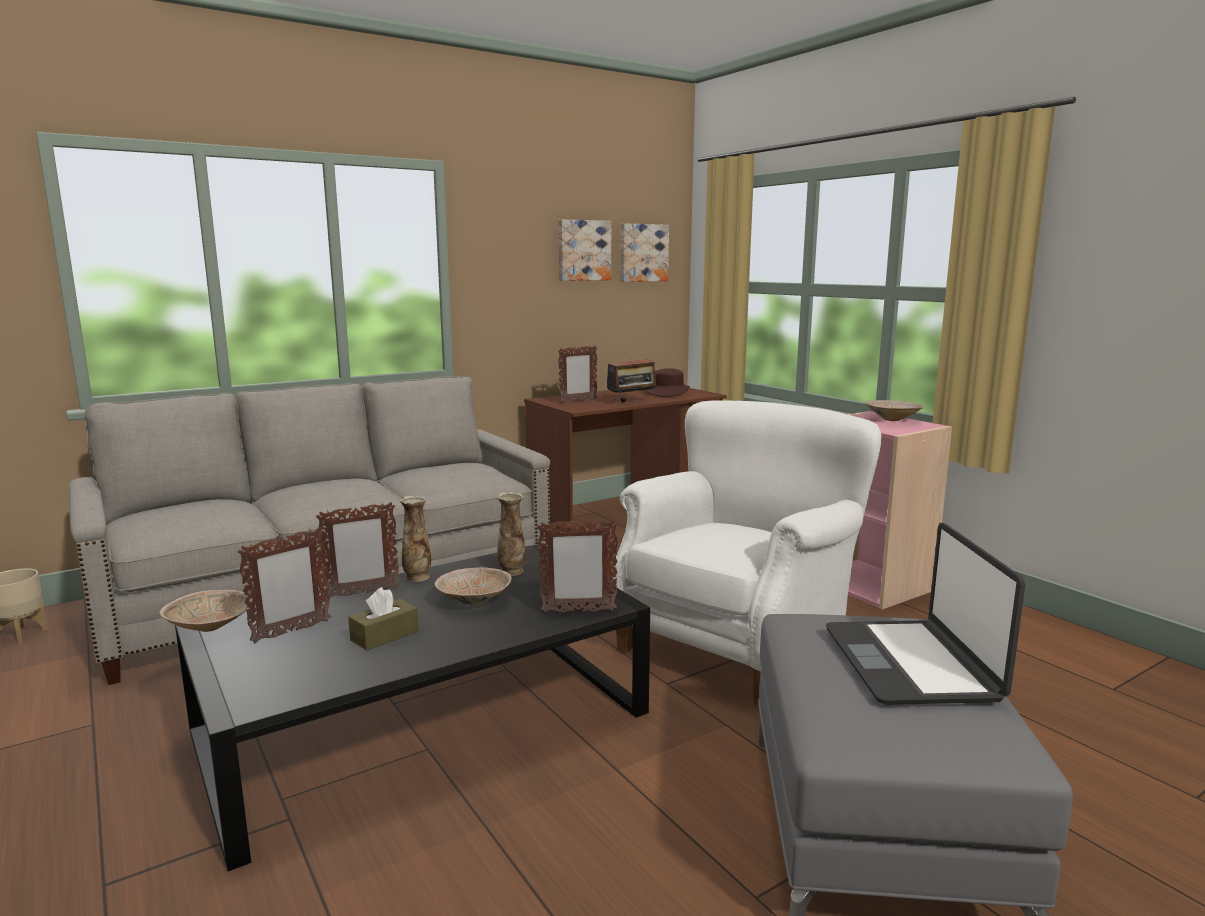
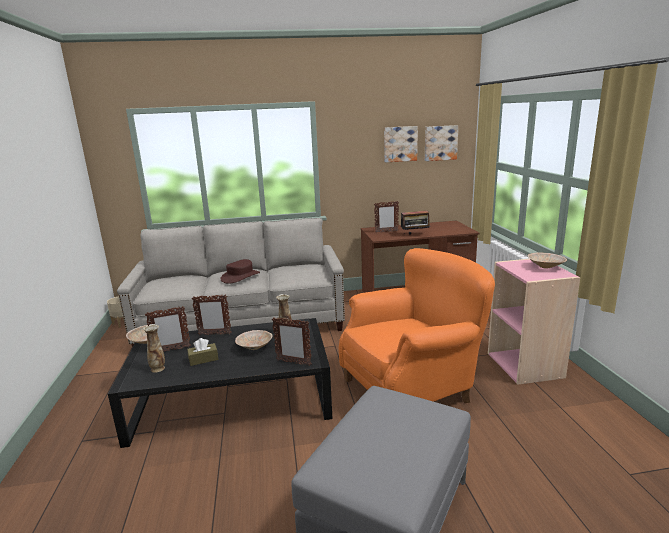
camera: 25 degrees right, 5 degrees up
vase [400,496,431,582] -> vase moved to [143,324,165,373]
white armchair [612,400,882,706] -> orange armchair [339,248,495,403]
brown hat [645,368,690,397] -> brown hat moved to [220,259,260,284]
laptop [826,523,1025,705] -> none

